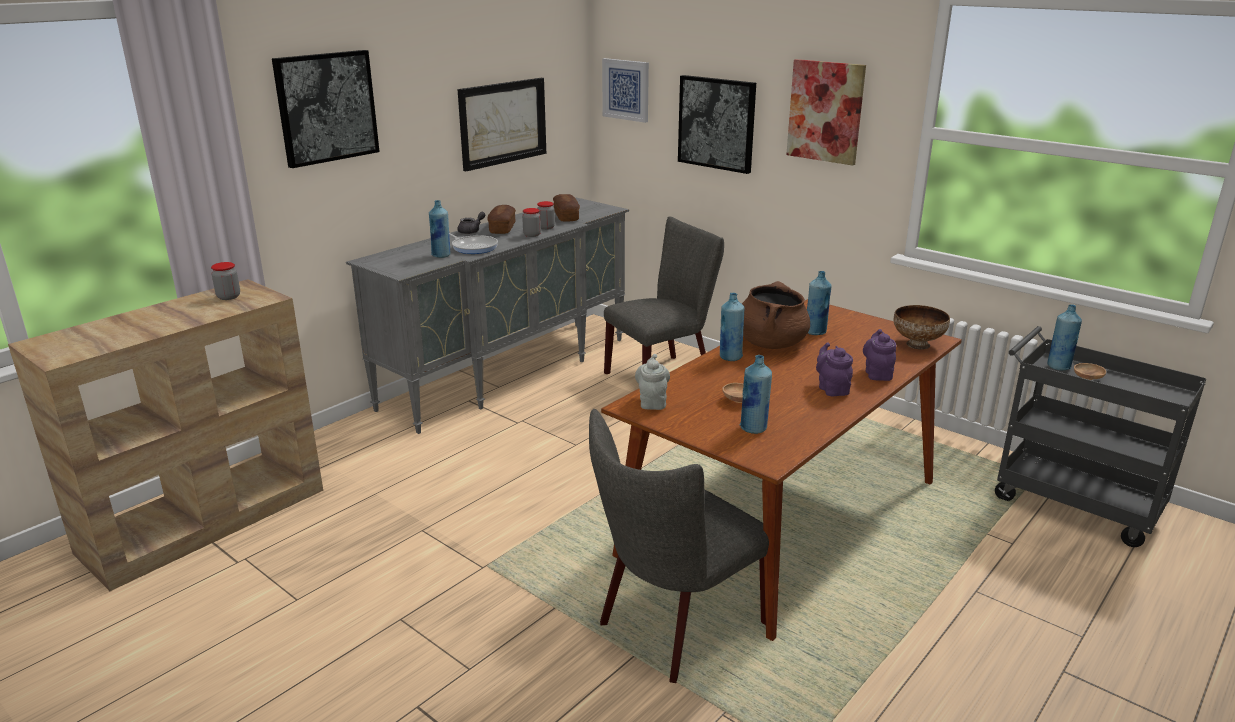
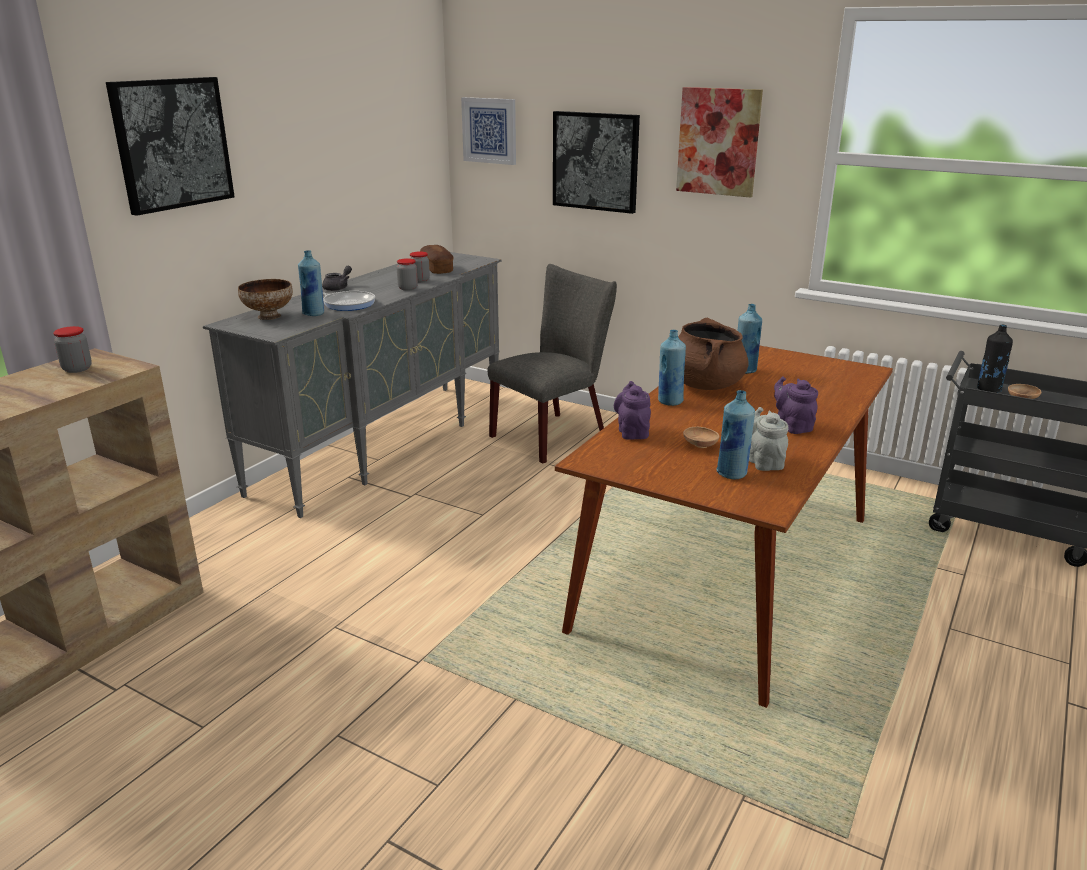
camera: 10 degrees left, 0 degrees up
picture [457,78,546,171] -> none
bread [487,205,516,234] -> none
grey chair [589,409,769,683] -> none
grey teapot [635,354,670,410] -> grey teapot moved to [749,407,789,471]
purple teapot [863,329,896,381] -> purple teapot moved to [614,381,651,440]
bowl [894,305,950,350] -> bowl moved to [238,279,293,320]
blue bottle [1047,304,1082,370] -> black bottle [977,324,1013,393]

